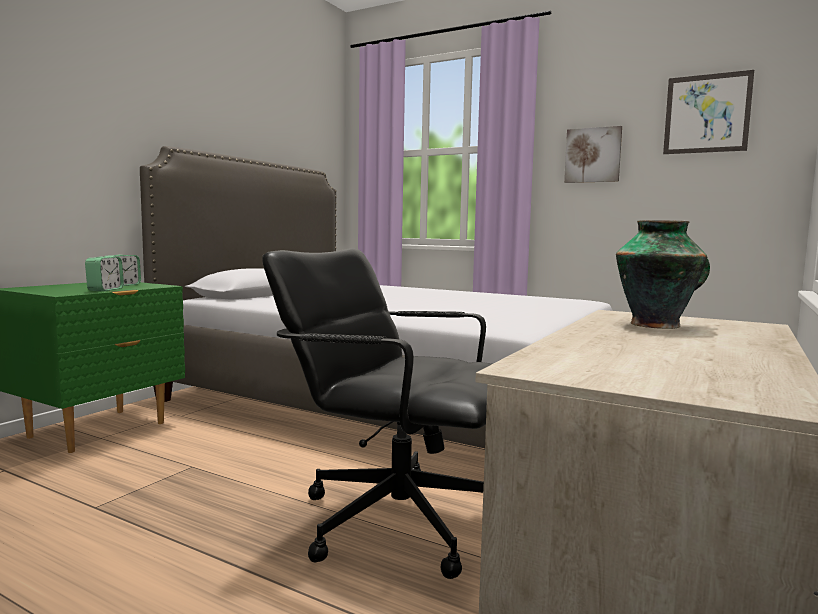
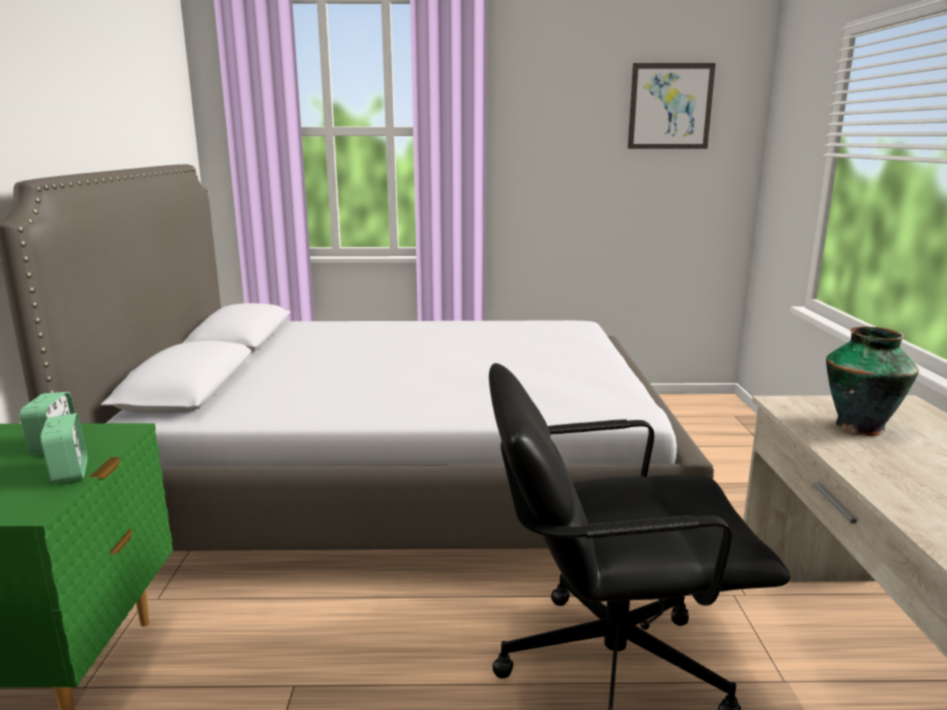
camera: 30 degrees left, 10 degrees up
picture [564,126,622,183] -> none

